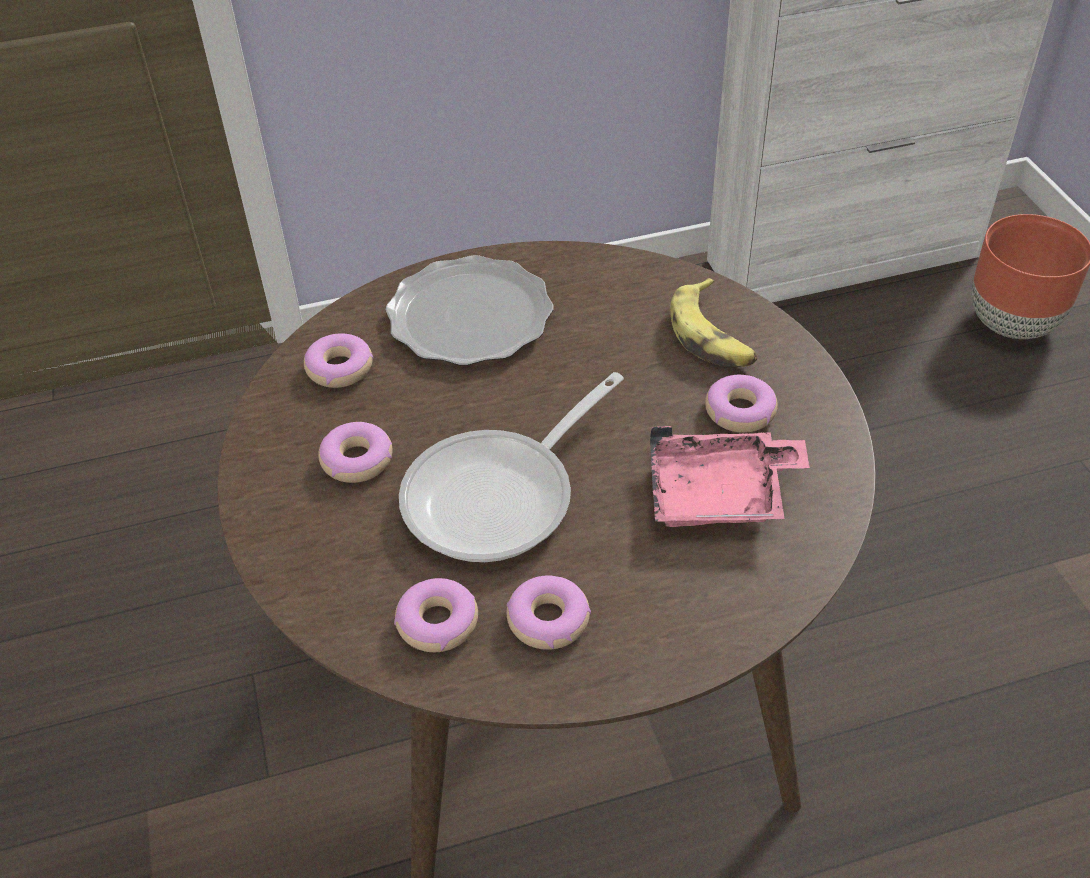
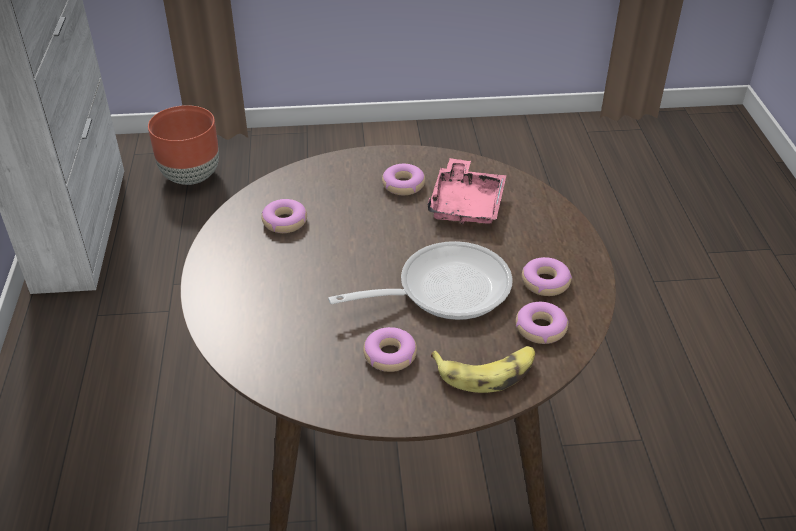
camera: 80 degrees left, 5 degrees down
donut [304,333,373,388] -> donut moved to [261,199,307,233]
plate [386,255,554,365] -> none
frying pan [399,372,624,562] -> frying pan turned 75 degrees counterclockwise [328,241,513,320]
banana [670,278,757,367] -> banana moved to [431,346,535,393]

